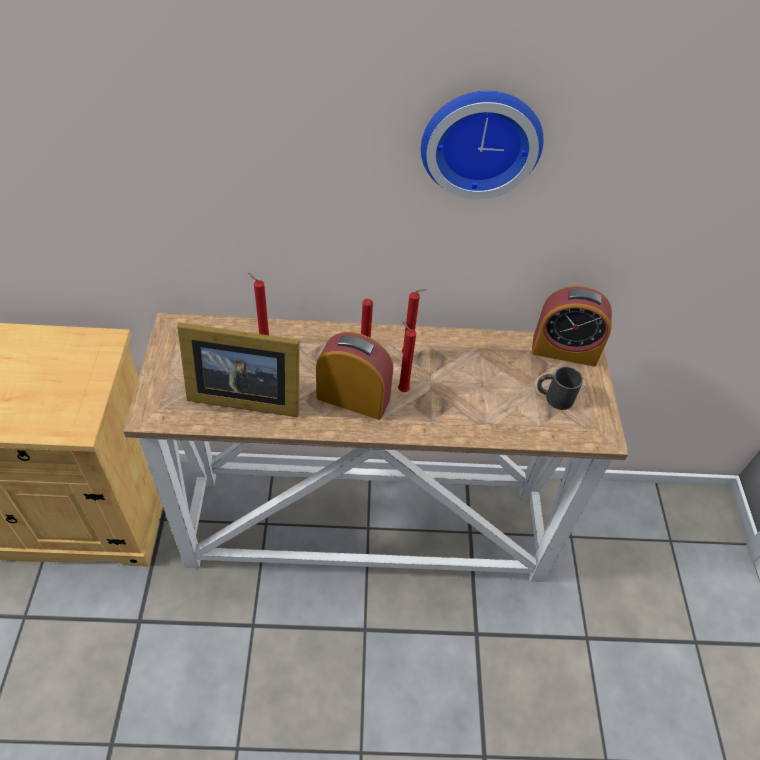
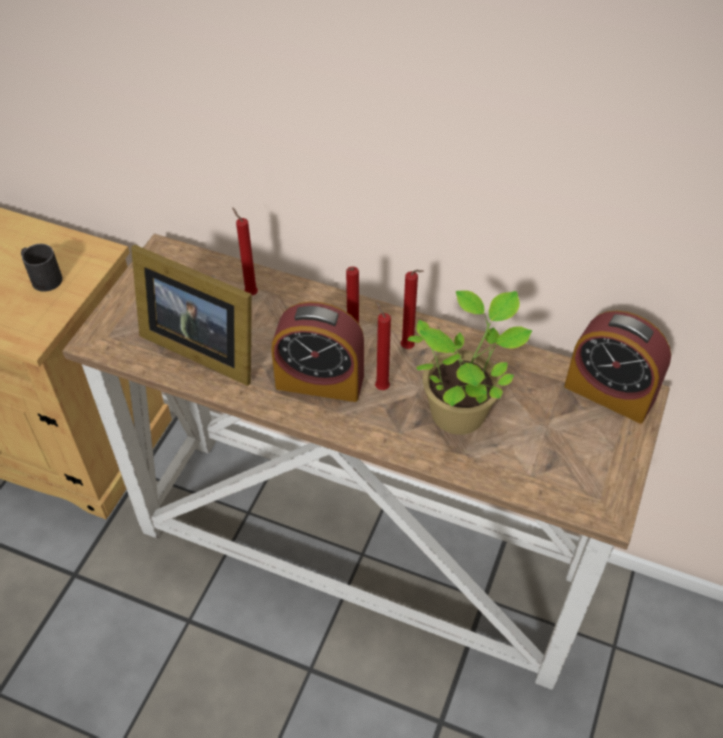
camera: 25 degrees right, 0 degrees up
alarm clock [316,332,393,420] -> alarm clock turned 150 degrees clockwise [271,301,364,402]
wall clock [421,91,544,199] -> none
black mug [537,366,583,410] -> black mug moved to [21,244,63,292]
none -> potted plant [408,290,533,435]

